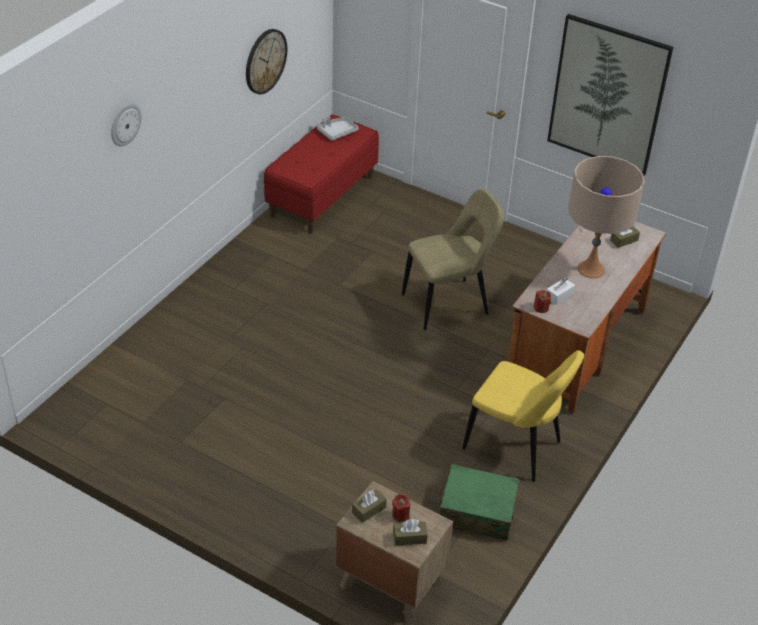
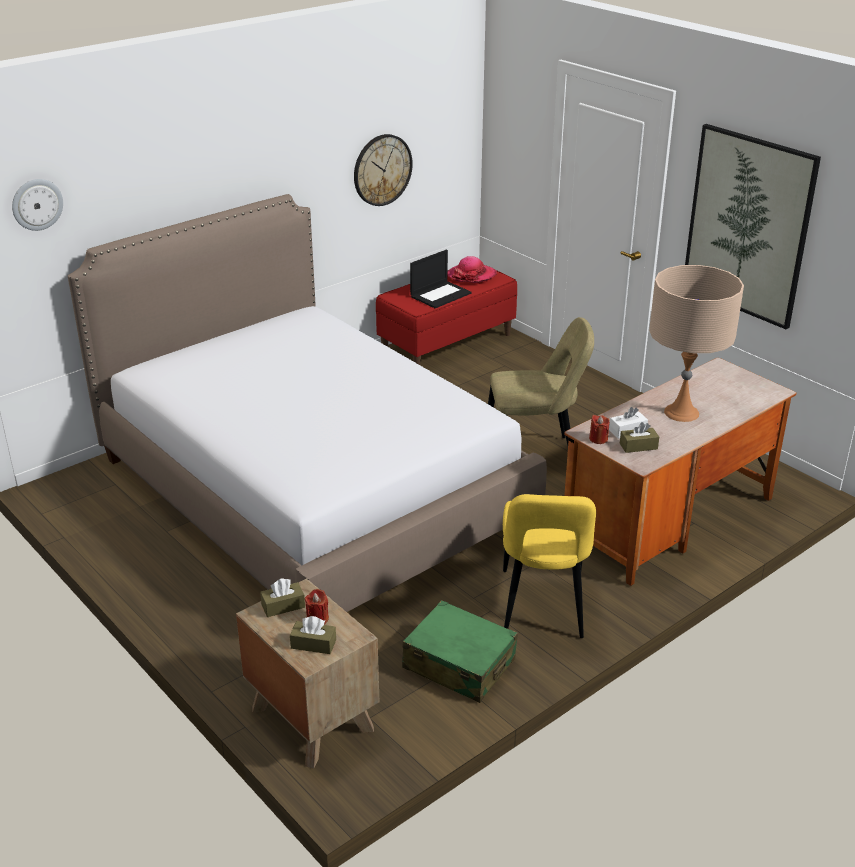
camera: 20 degrees right, 10 degrees down
wall clock [111,103,142,146] -> wall clock moved to [12,179,63,231]
grey tray [317,116,359,141] -> hat [448,256,497,283]
yellow chair [462,350,584,482] -> yellow chair turned 45 degrees clockwise [503,494,596,638]
brown tissue box [610,225,640,248] -> brown tissue box moved to [620,422,659,453]
none -> bed [68,194,547,612]
none -> laptop [410,250,472,308]

